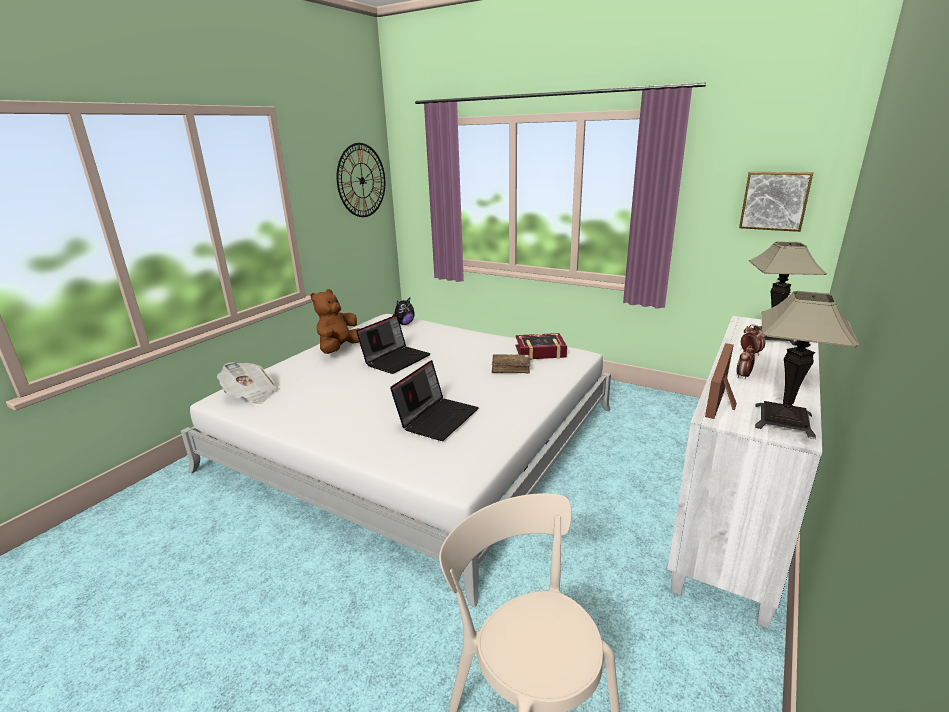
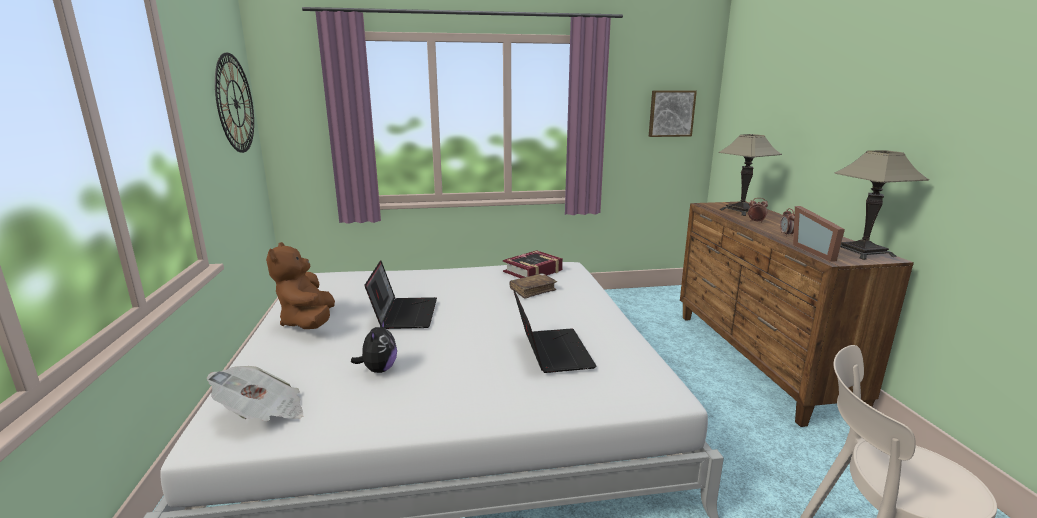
camera: 40 degrees left, 5 degrees down
plush toy [392,298,415,325] -> plush toy moved to [351,320,397,373]
white dresser [667,316,822,628] -> brown dresser [680,201,914,427]

